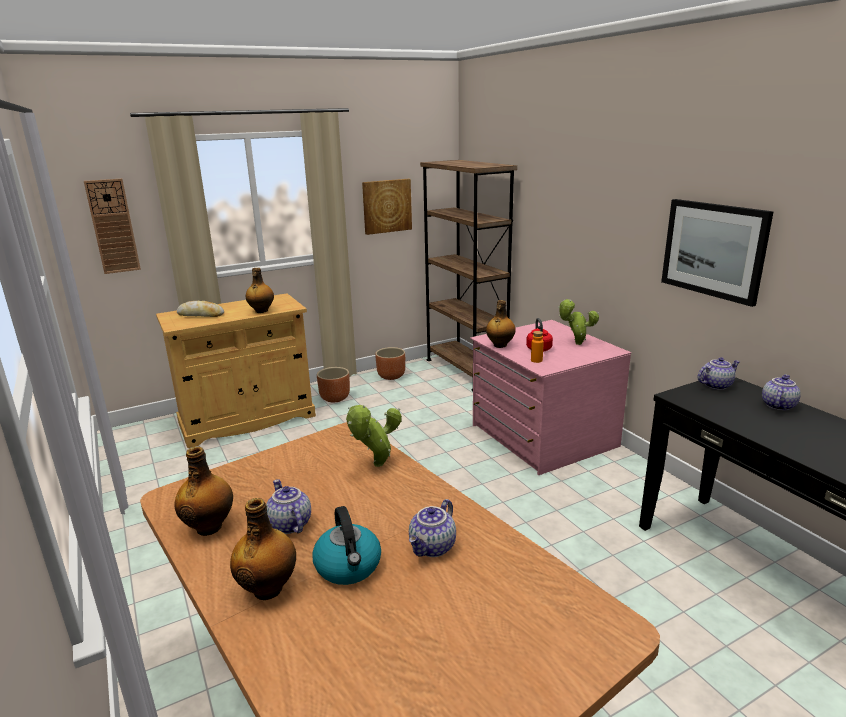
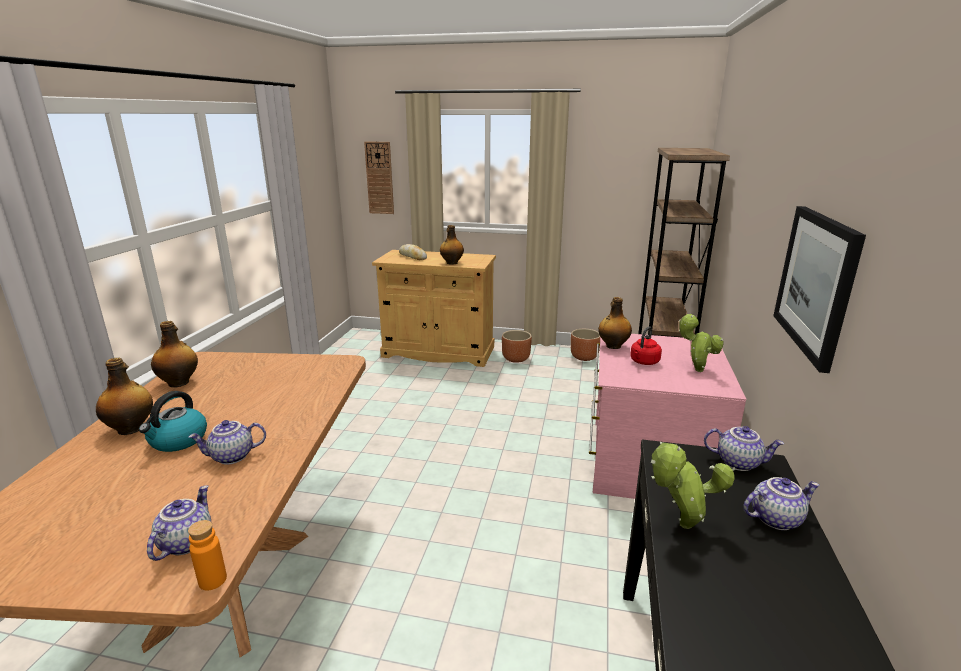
camera: 40 degrees right, 0 degrees up
teapot [266,479,311,534] -> teapot moved to [147,485,211,561]
potted plant [346,405,402,467] -> potted plant moved to [651,442,736,529]
picture [362,179,412,235] -> none
orange bottle [531,331,544,363] -> orange bottle moved to [188,520,227,590]

